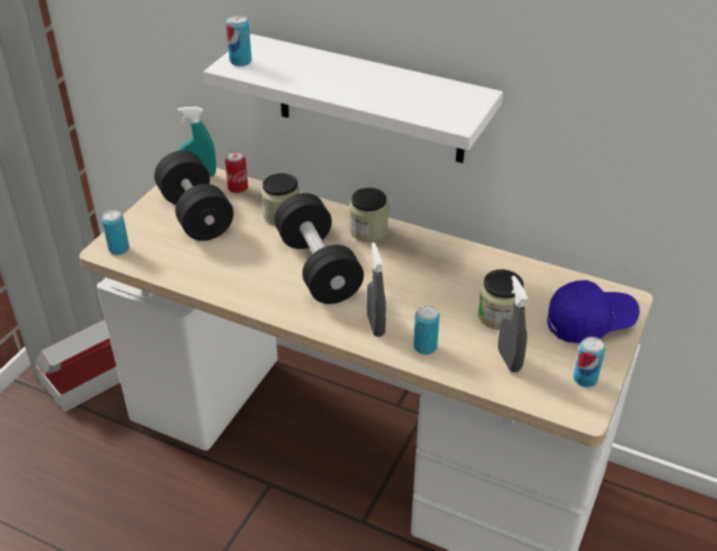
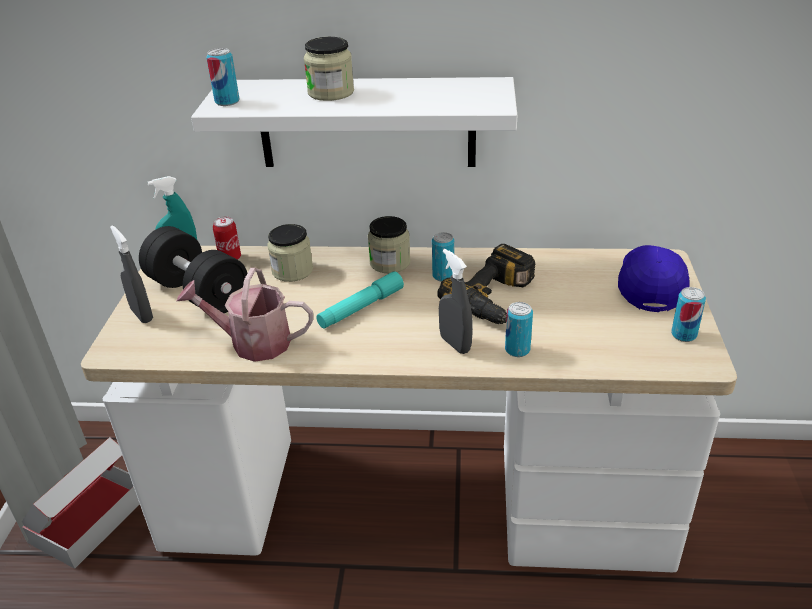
camera: 20 degrees left, 5 degrees down
can [102,210,129,255] -> can moved to [432,232,454,282]
black dumbbell [274,193,364,304] -> turquoise flashlight [316,271,404,328]
jar [478,269,524,330] -> jar moved to [304,37,354,101]
grey spray bottle [498,276,528,372] -> grey spray bottle moved to [110,225,153,323]
blue cap [547,280,640,343] -> blue cap turned 45 degrees counterclockwise [618,245,690,312]
none -> watering can [176,268,313,362]
none -> power drill [437,244,536,324]

